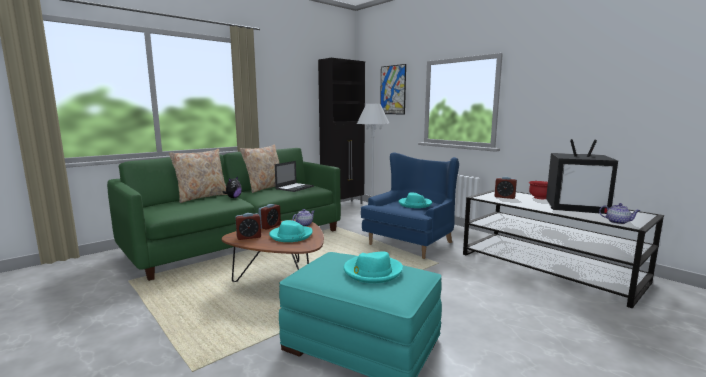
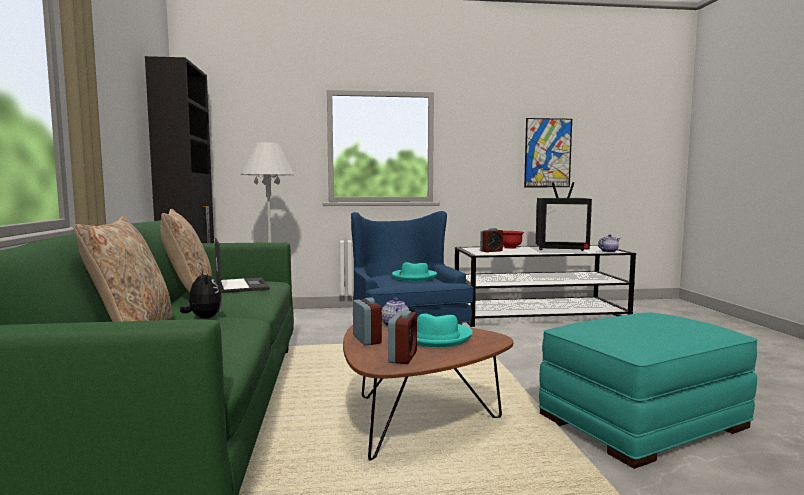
camera: 55 degrees left, 5 degrees down
turquoise hat [344,251,403,283] -> none
picture [380,64,406,114] -> picture moved to [524,118,572,187]
television [546,139,618,214] -> television turned 45 degrees clockwise [536,182,592,251]

